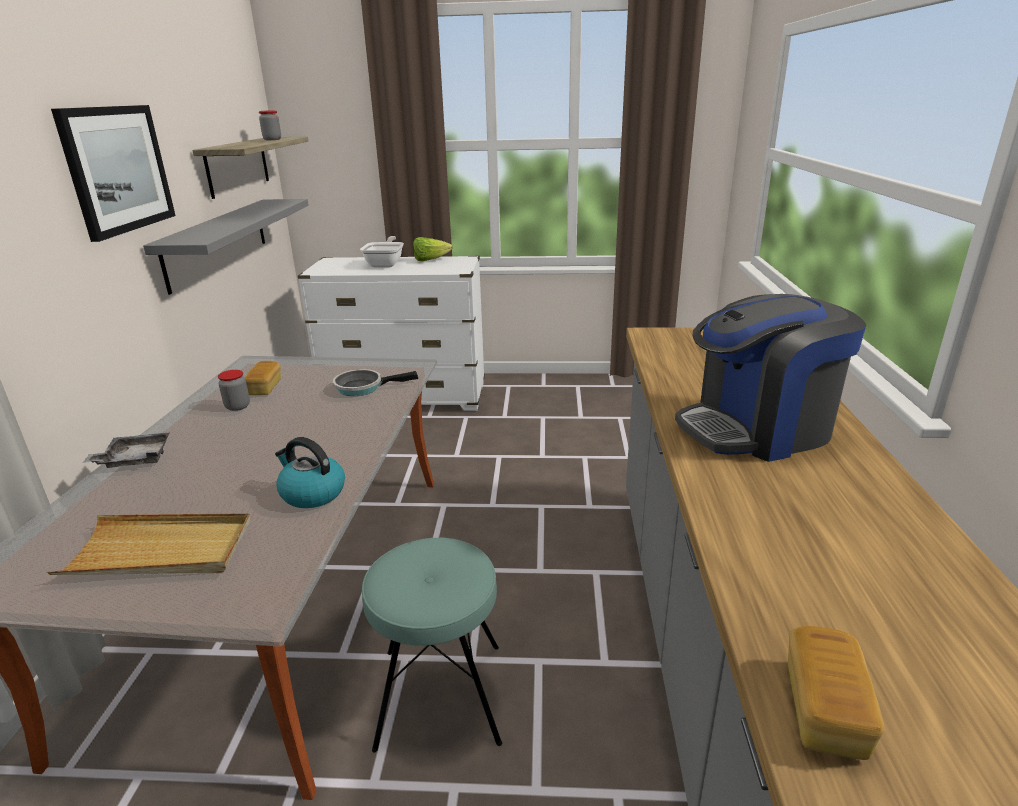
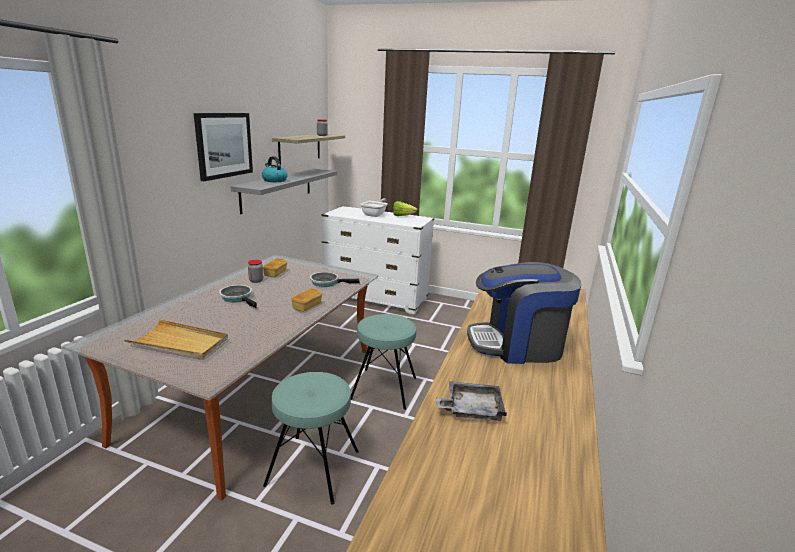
camera: 15 degrees right, 5 degrees down
grey tray [83,432,170,468] -> grey tray moved to [436,381,507,421]
kettle [275,437,345,508] -> kettle moved to [262,156,288,182]
bread [788,626,884,760] -> bread moved to [292,288,322,312]
none -> frying pan [219,285,257,308]
none -> turquoise stool [351,314,416,410]

